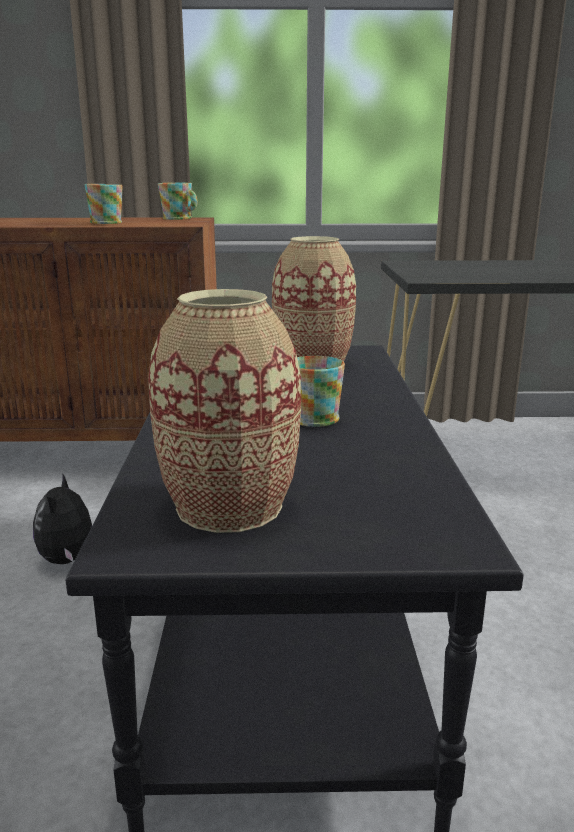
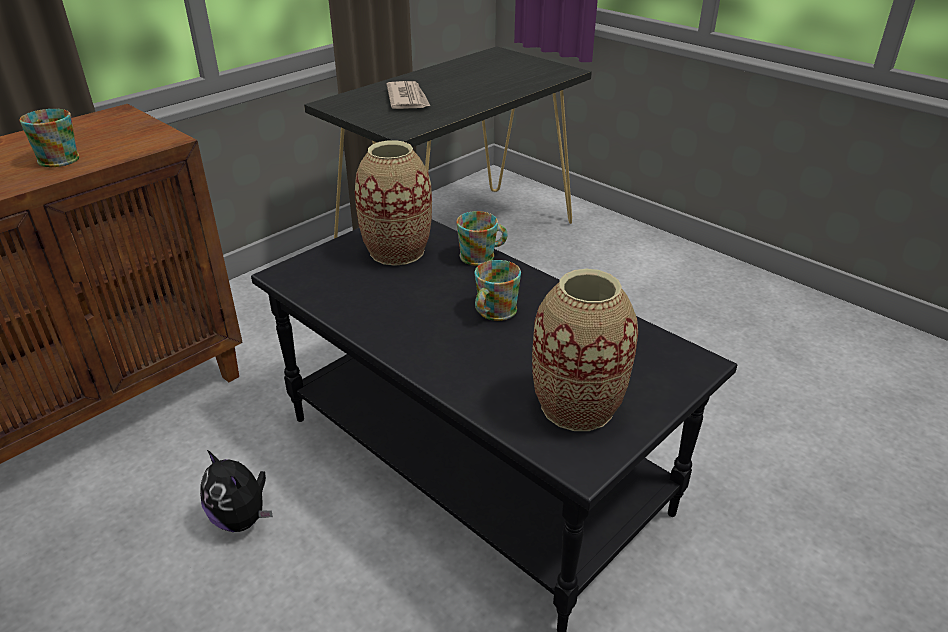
camera: 45 degrees left, 15 degrees up
mug [158,182,198,220] -> mug moved to [456,211,508,266]
none -> newspaper [387,81,430,109]

